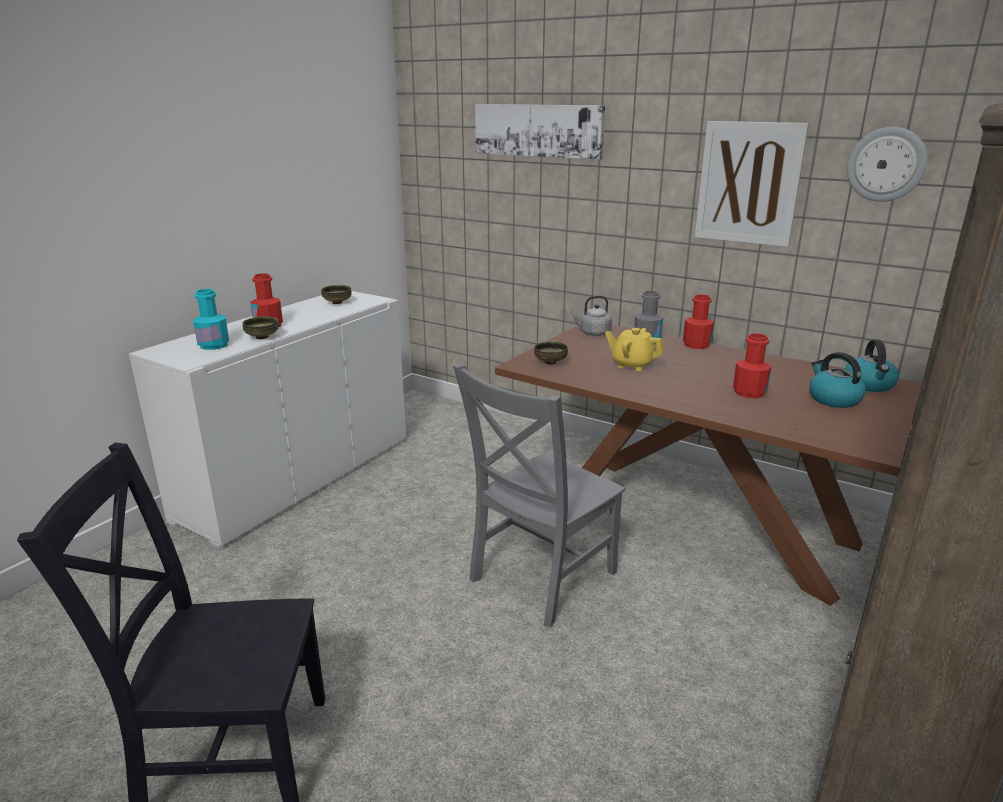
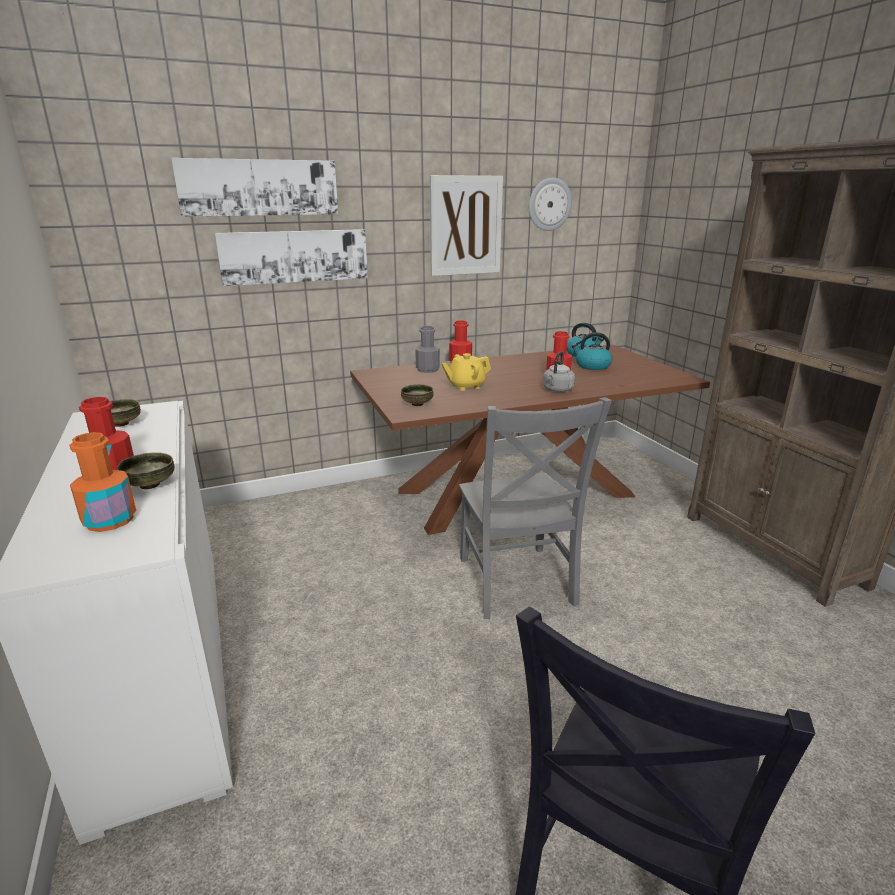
camera: 55 degrees left, 0 degrees up
turquoise bottle [193,289,229,350] -> orange bottle [69,432,136,532]
grey kettle [572,296,612,336] -> grey kettle moved to [543,351,575,392]
none -> picture [215,229,368,286]

